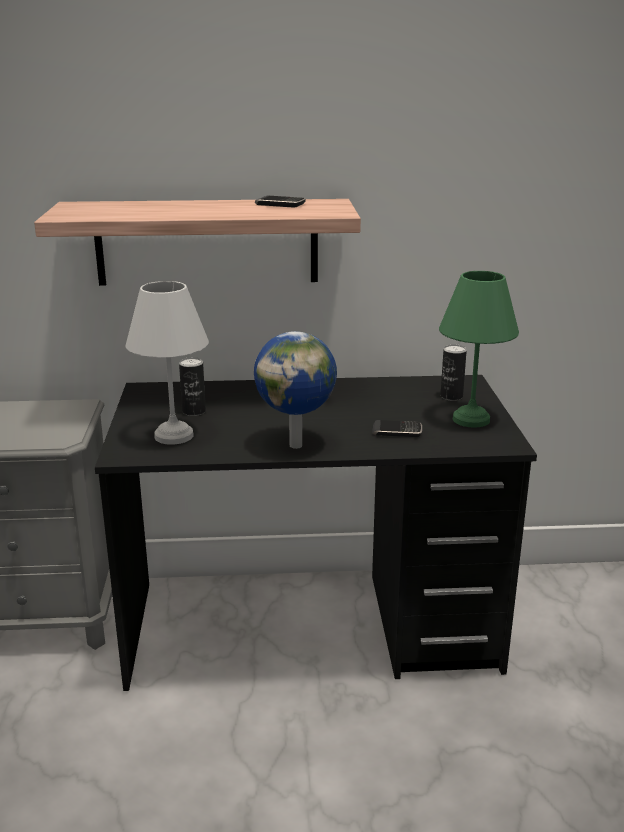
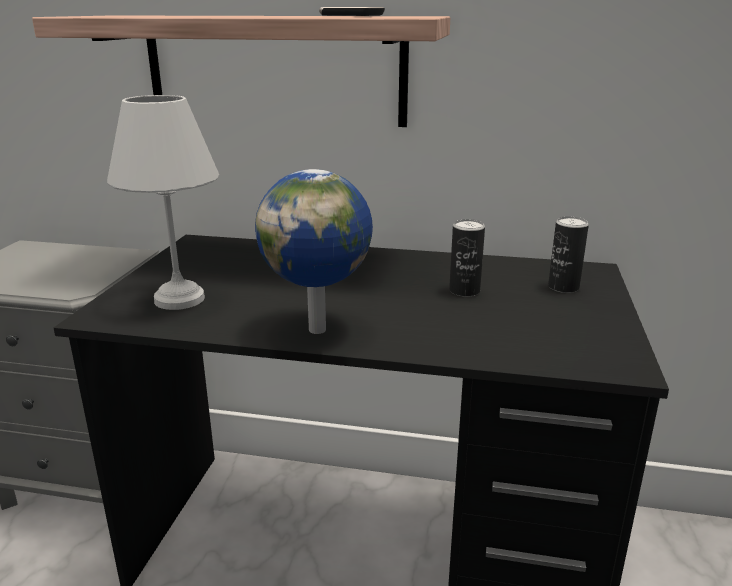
camera: 15 degrees right, 0 degrees up
can [179,357,206,416] -> can moved to [449,219,485,297]
phone [372,420,422,437] -> none
green table lamp [439,271,519,428] -> none

